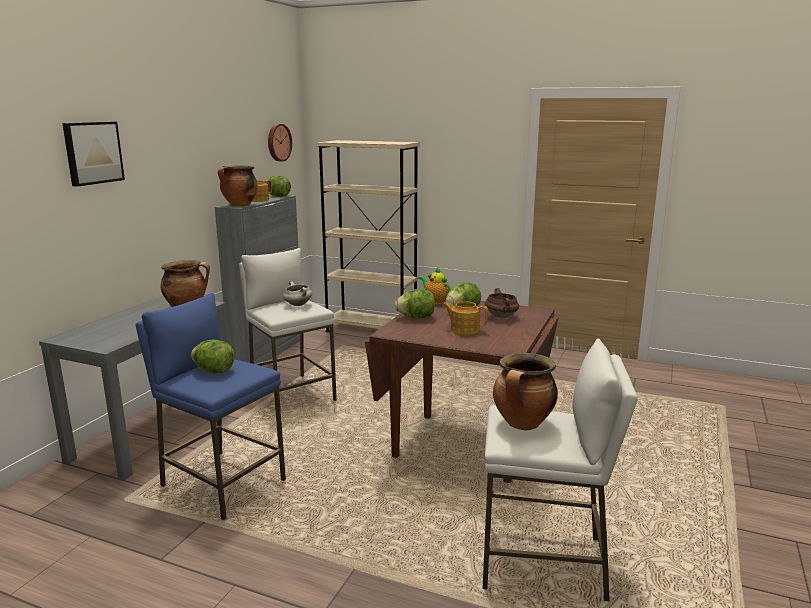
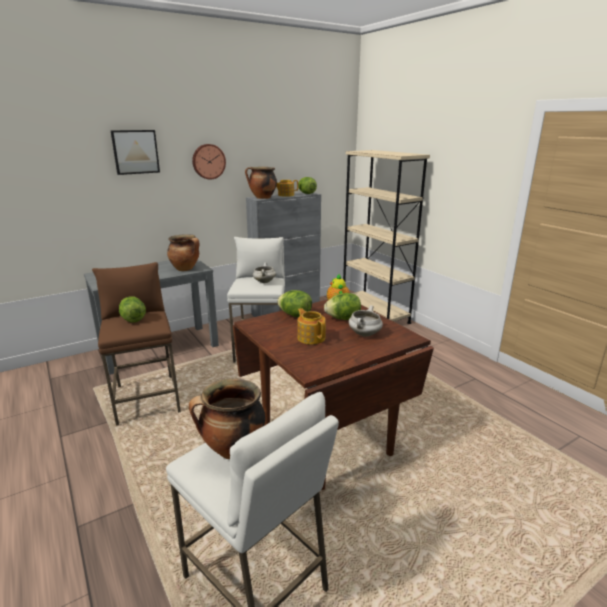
camera: 35 degrees right, 5 degrees up
blue stool [136,293,286,520] -> brown stool [92,262,181,426]
wall clock [268,124,292,161] -> wall clock moved to [192,144,226,179]
brown cooking pot [485,288,519,318] -> white cooking pot [349,305,383,337]

